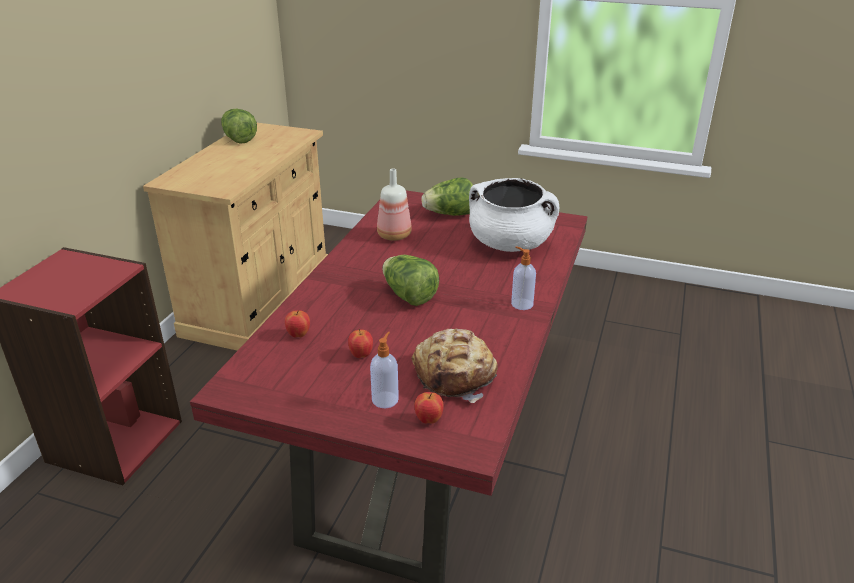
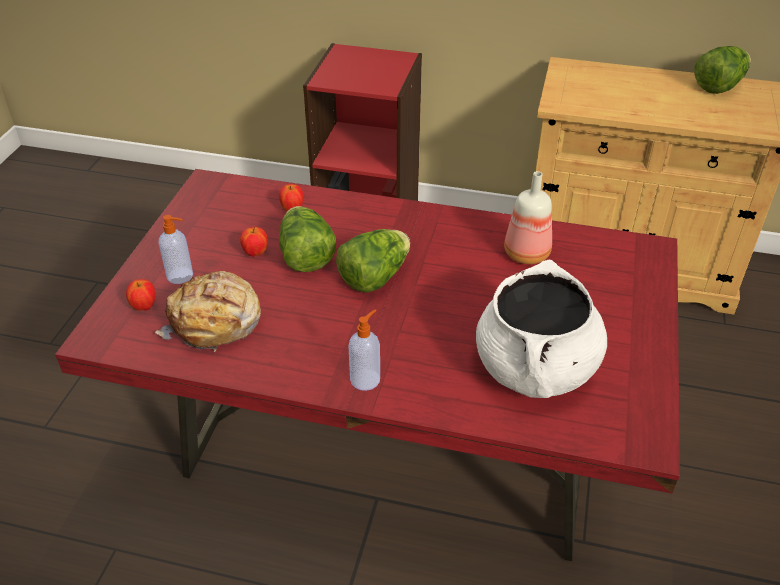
camera: 85 degrees right, 10 degrees up
lettuce [422,178,473,216] -> lettuce moved to [279,206,336,272]

